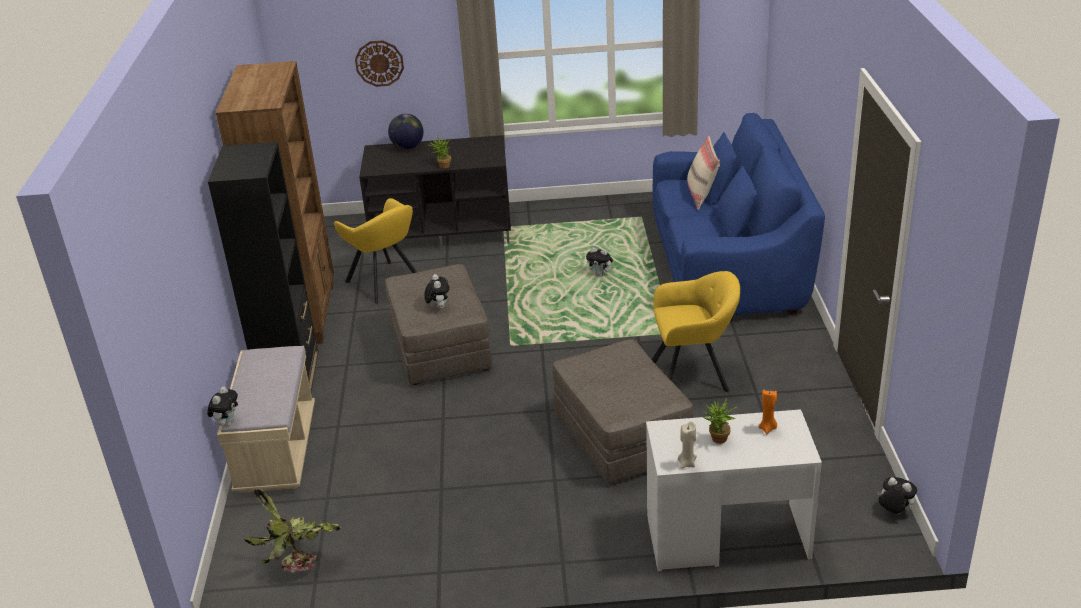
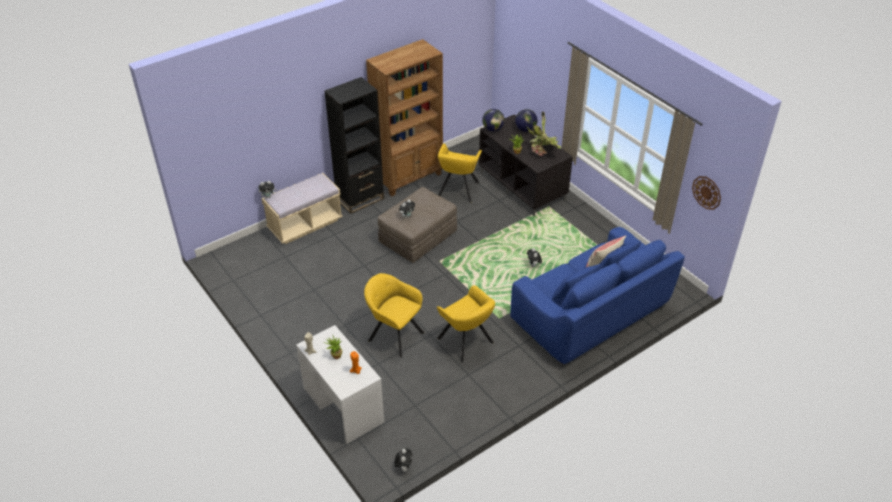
camera: 55 degrees right, 10 degrees up
potted plant [244,488,342,574] -> potted plant moved to [527,111,561,156]
wall clock [355,40,404,87] -> wall clock moved to [692,176,721,210]
grey ottoman [552,339,693,484] -> yellow armchair [364,273,424,358]
none -> globe [482,109,505,131]

